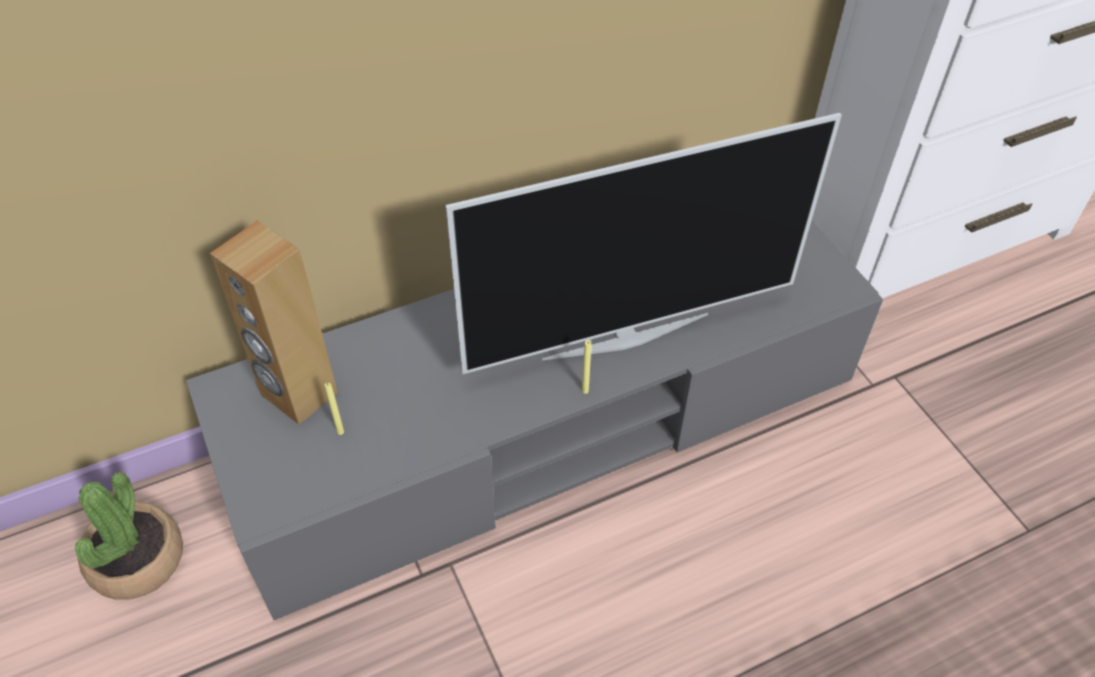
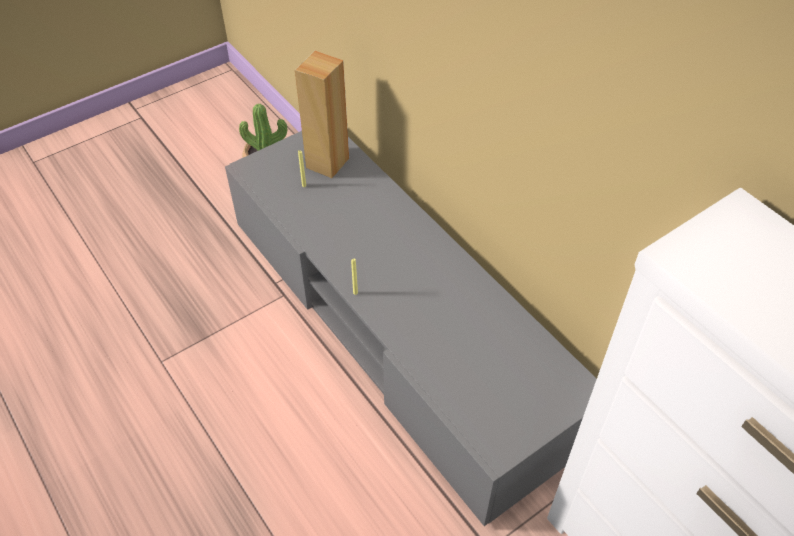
camera: 80 degrees right, 0 degrees up
television [445,113,842,374] -> none

